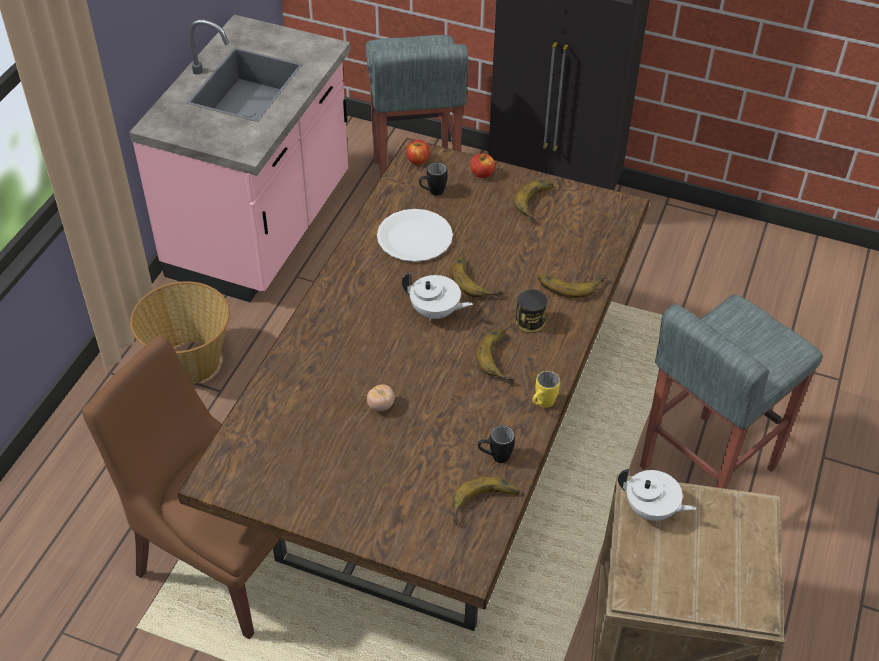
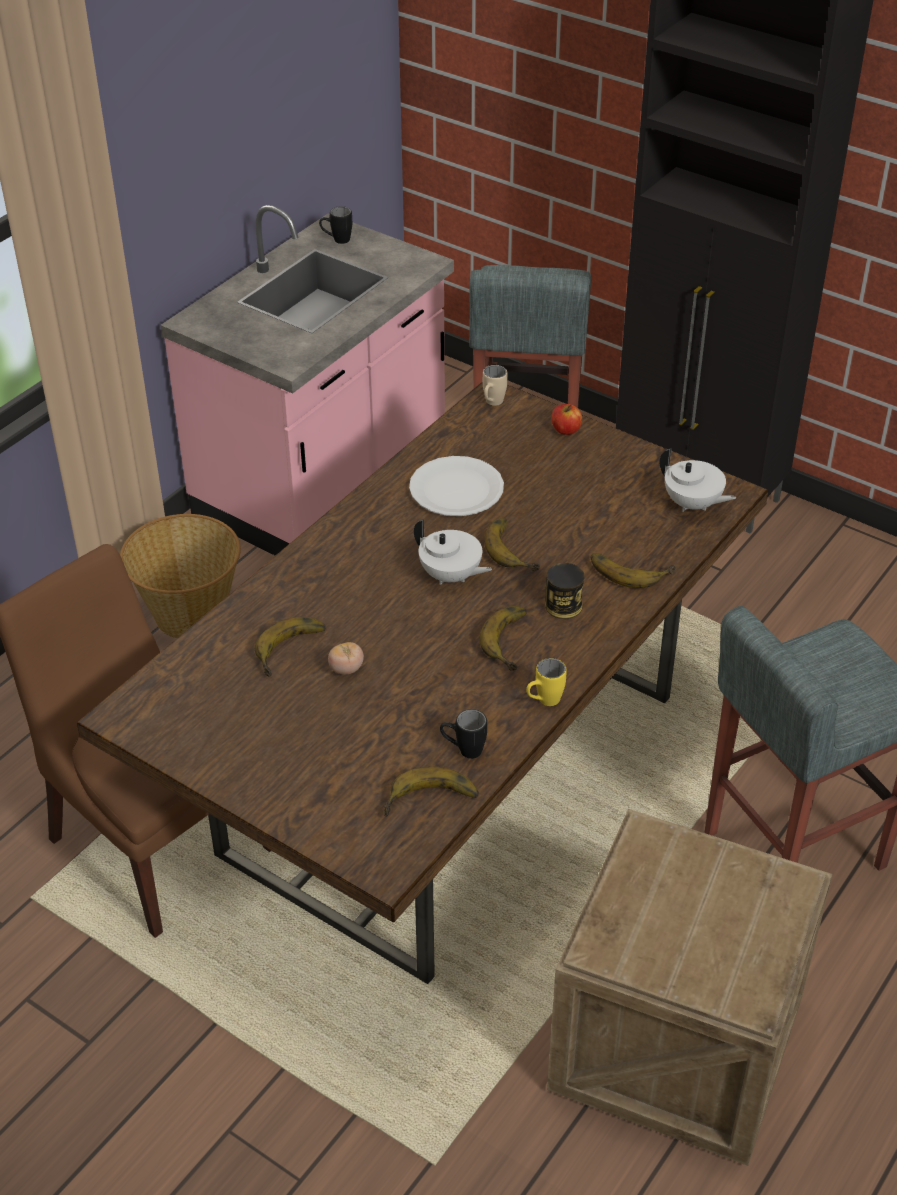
camera: 15 degrees right, 5 degrees down
apple [407,140,430,165] -> beige mug [483,365,508,406]
black mug [419,163,447,196] -> black mug moved to [319,206,352,244]
banana [514,180,554,222] -> banana moved to [255,617,326,677]
white teapot [618,469,697,521] -> white teapot moved to [660,448,736,512]

